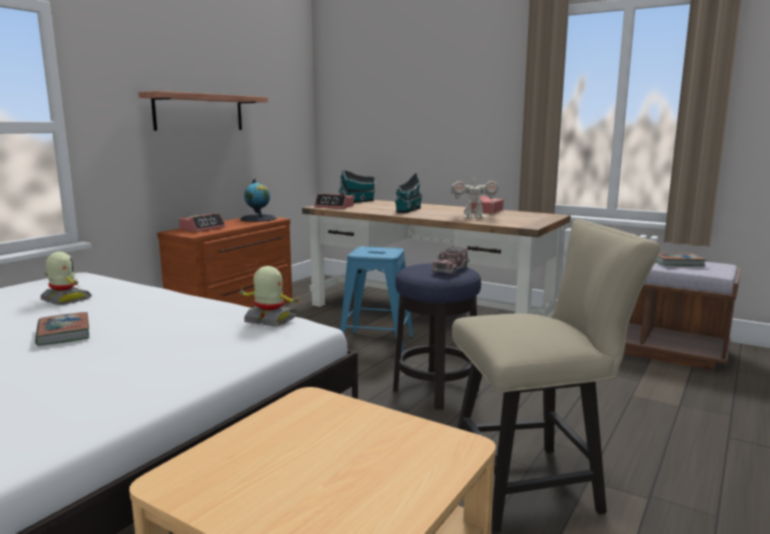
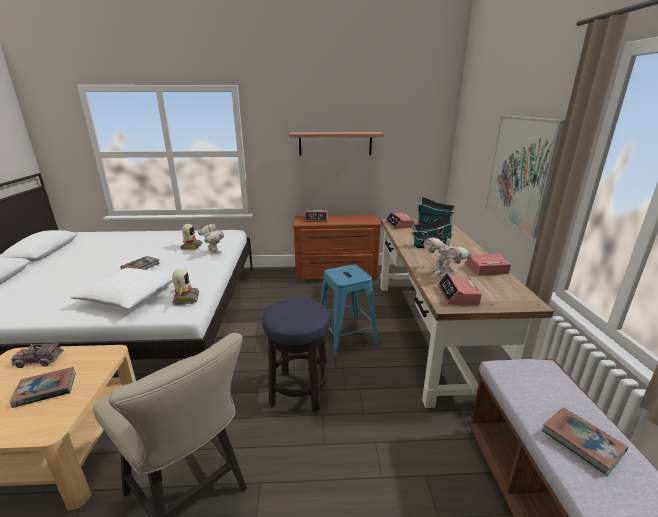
camera: 55 degrees right, 10 degrees up
globe [240,179,276,222] -> none
toy truck [431,247,470,275] -> toy truck moved to [11,342,64,368]
none -> book [10,367,76,408]
none -> white pillow [71,268,173,309]
none -> toy robot [198,224,224,254]
none -> alarm clock [438,273,482,305]
none -> picture [485,115,565,238]

